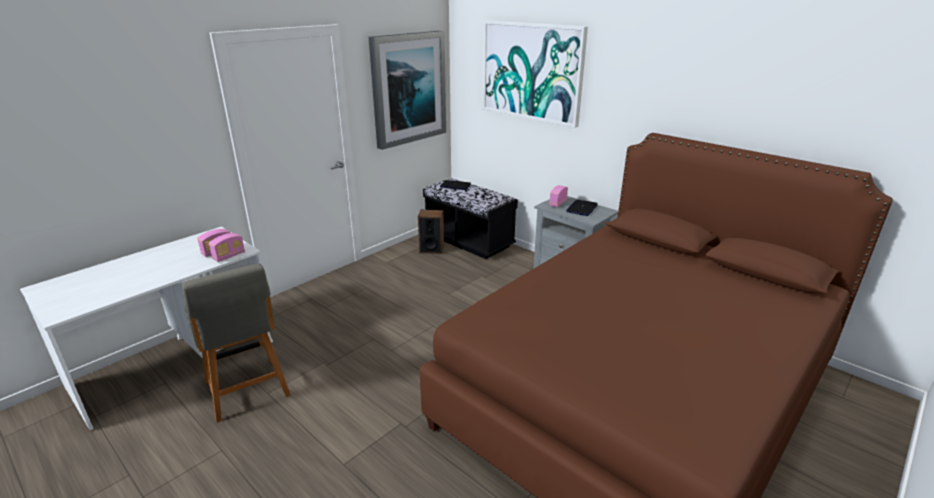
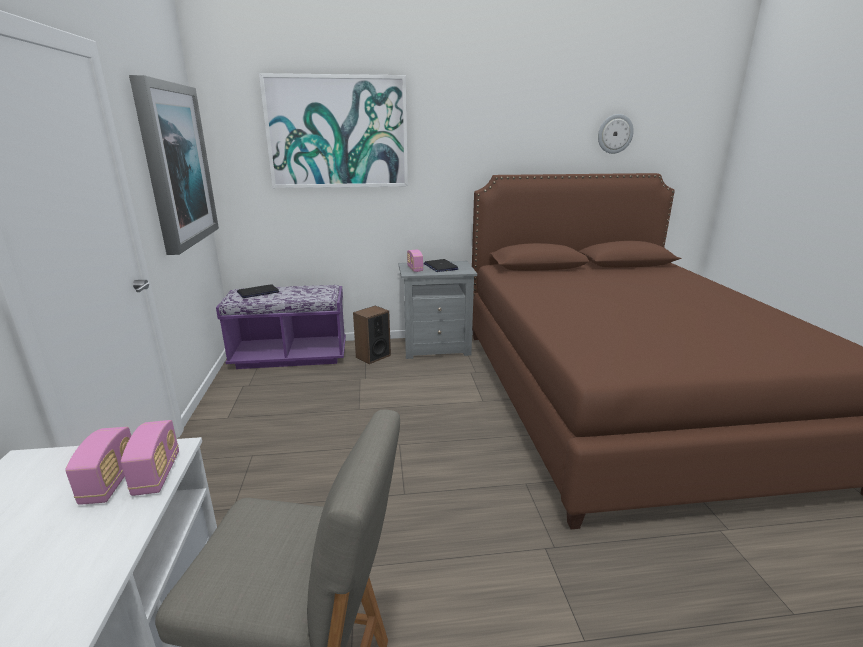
camera: 50 degrees left, 5 degrees down
speaker [418,210,444,254] -> speaker moved to [353,306,391,364]
black bench [423,179,518,259] -> purple bench [216,285,346,369]
none -> wall clock [598,114,634,154]

